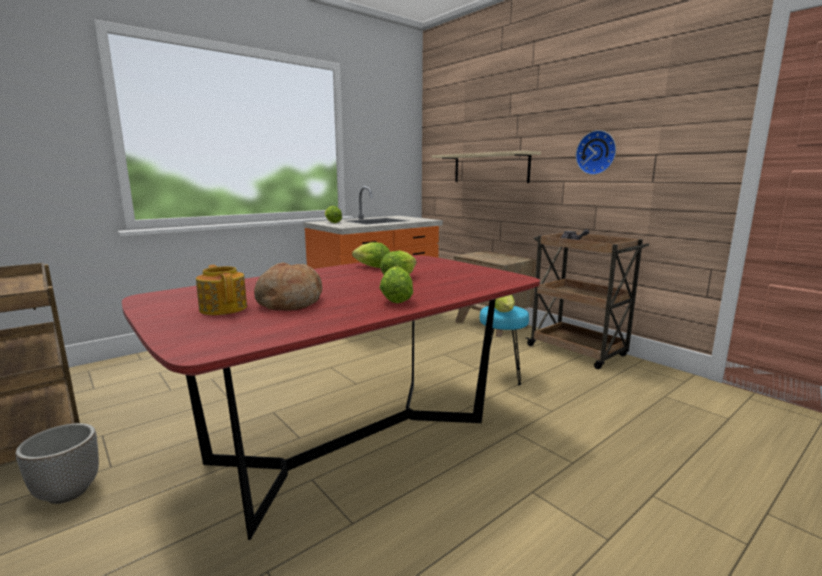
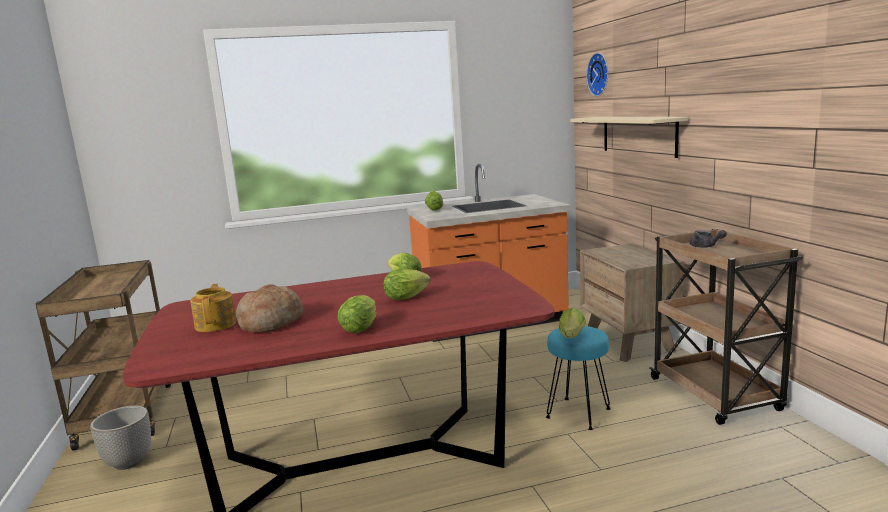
camera: 25 degrees right, 0 degrees up
wall clock [576,130,616,175] -> wall clock moved to [587,53,608,96]

